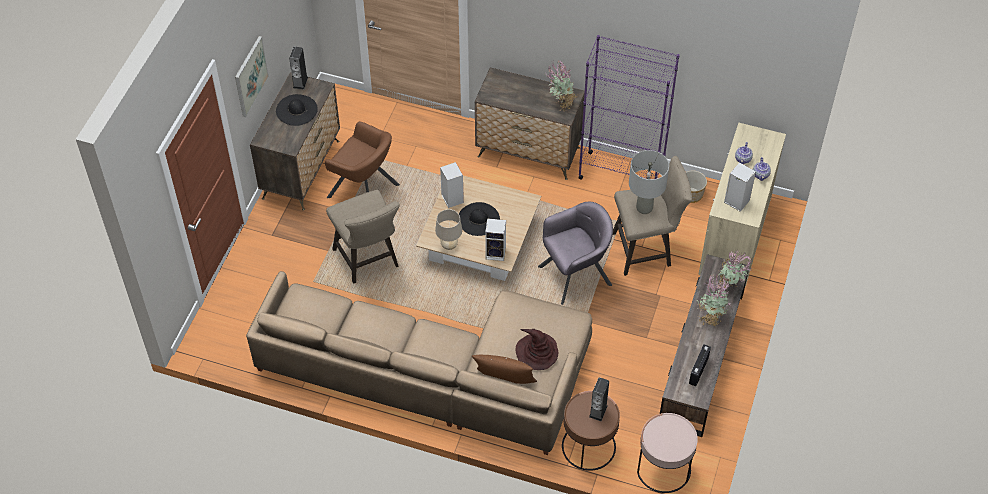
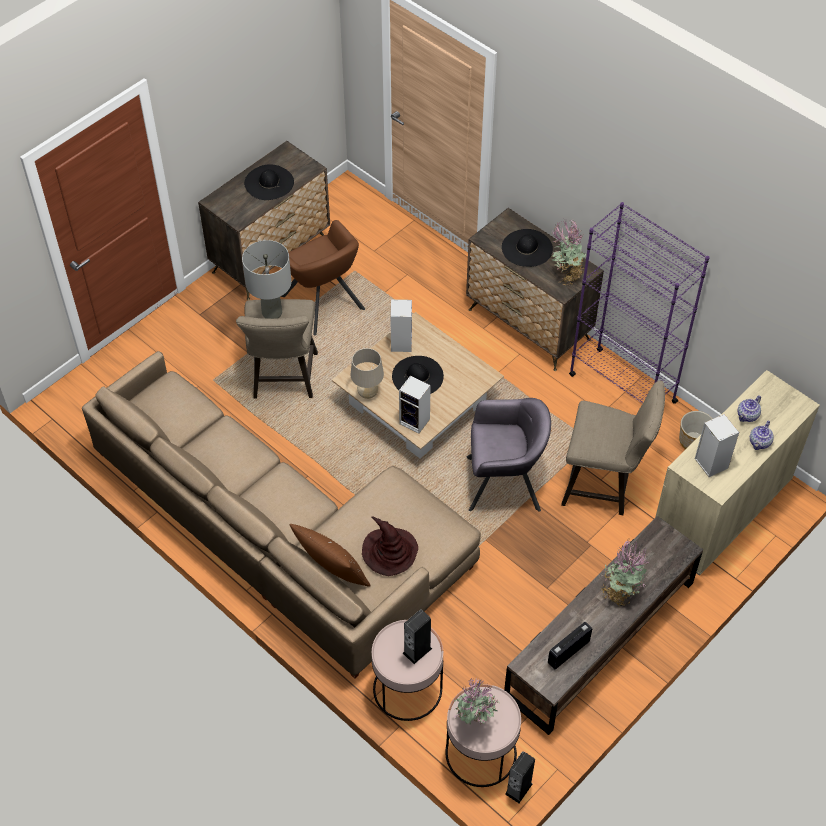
camera: 25 degrees right, 0 degrees up
picture [235,36,269,117] -> none
speaker [289,47,308,90] -> speaker moved to [505,751,535,803]
brown side table [562,391,620,471] -> pink side table [372,620,443,721]
grey table lamp [629,150,669,214] -> grey table lamp moved to [242,240,292,319]
potted plant [717,250,752,288] -> potted plant moved to [454,677,500,725]
none -> black hat [502,229,553,267]

